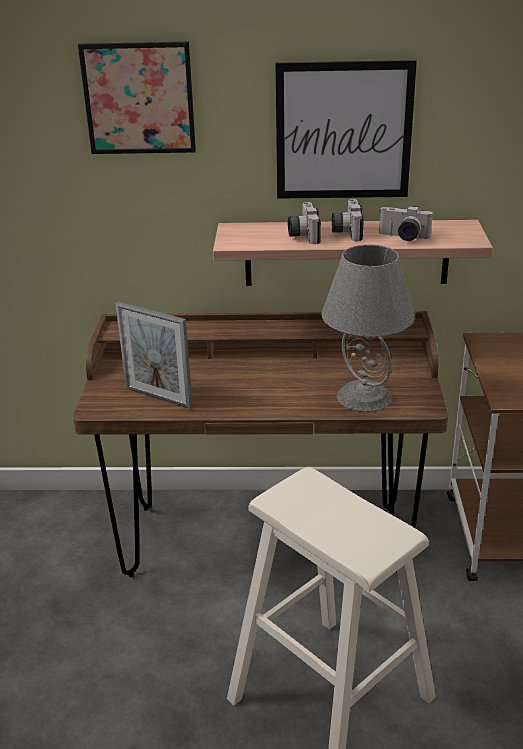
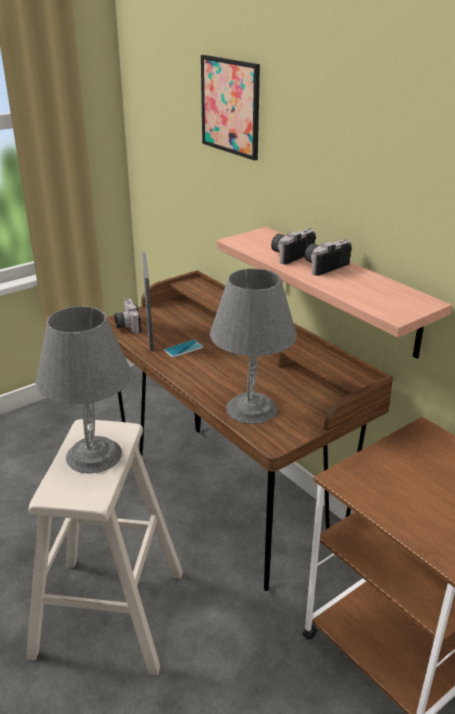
camera: 50 degrees right, 0 degrees up
picture [276,60,417,199] -> none
camera [379,206,433,241] -> camera moved to [114,299,141,334]
none -> grey table lamp [35,306,132,473]
none -> phone [164,340,203,358]

